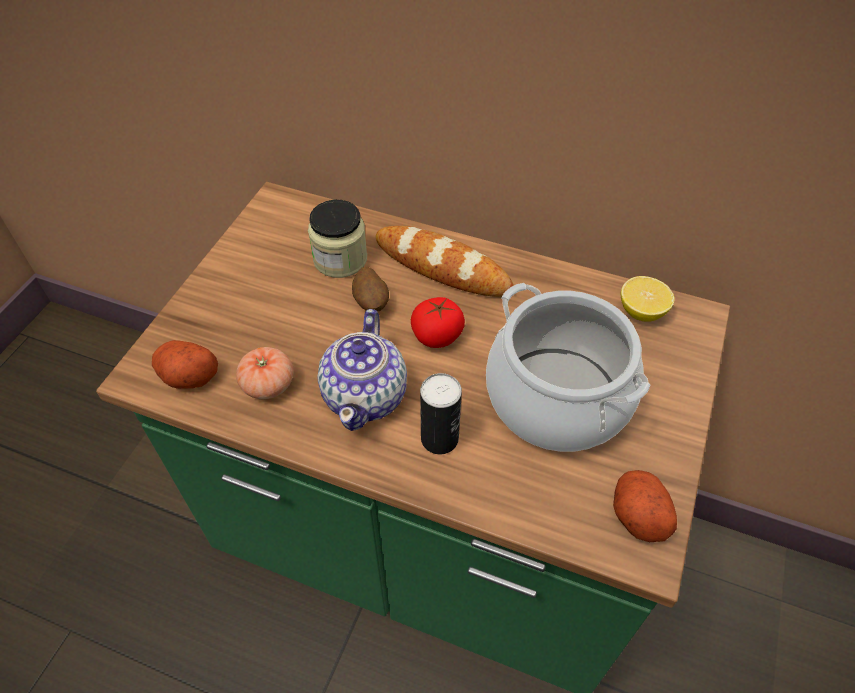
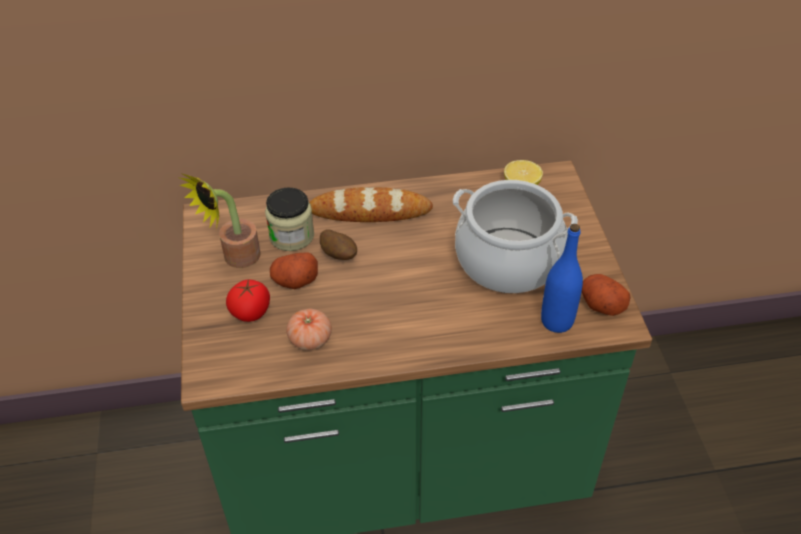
camera: 30 degrees left, 5 degrees down
potato [152,340,218,389] -> potato moved to [270,253,318,289]
teapot [317,309,407,431] -> none
tomato [411,297,465,348] -> tomato moved to [226,279,270,322]
can [420,373,462,454] -> none
none -> potted plant [179,173,261,268]
none -> blue bottle [541,224,583,333]

